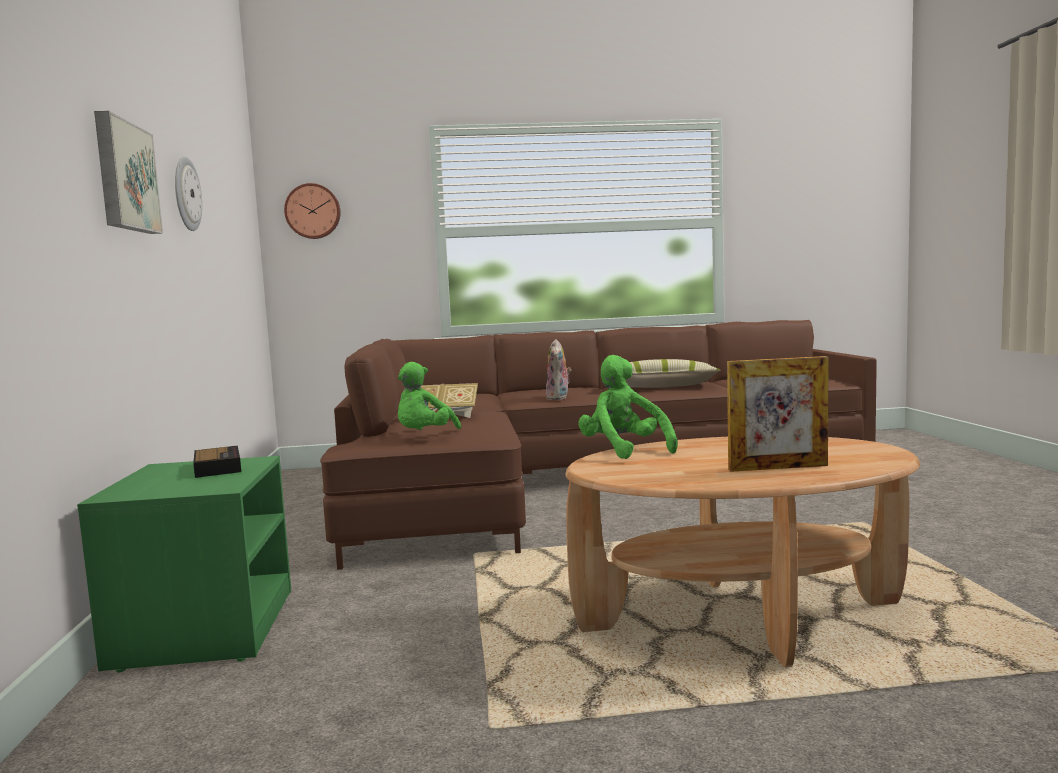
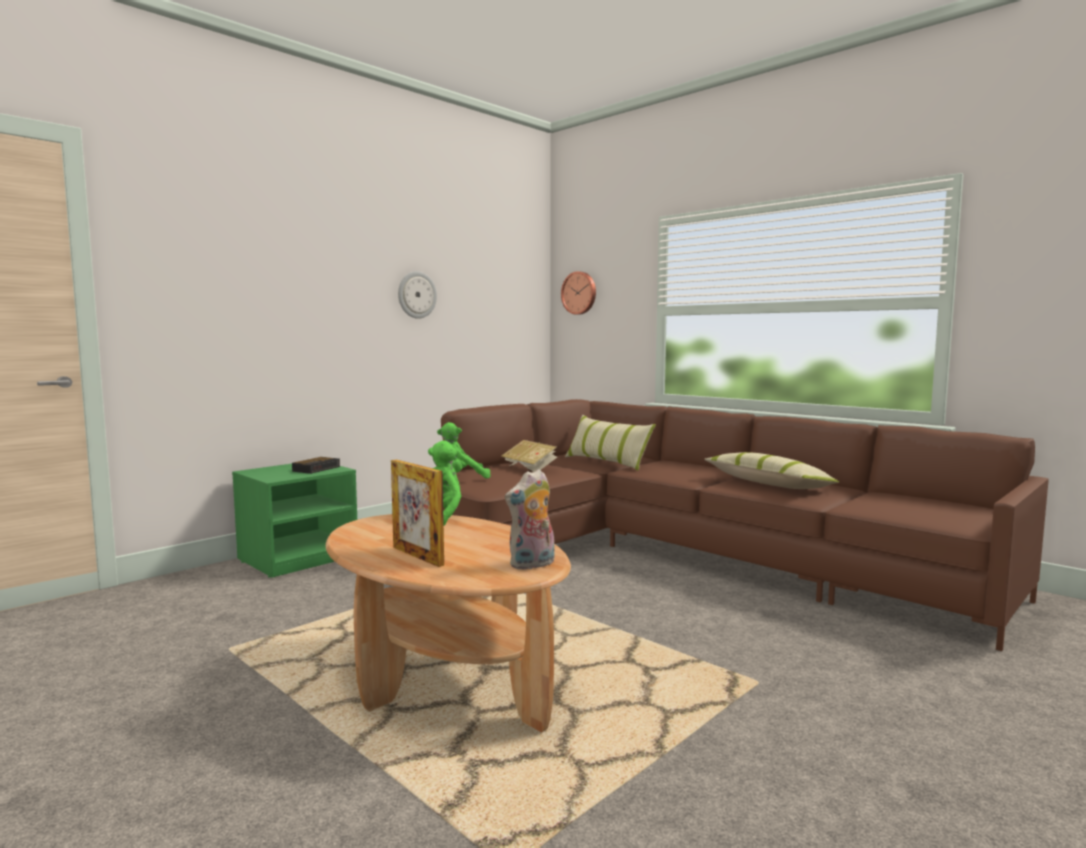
camera: 50 degrees right, 0 degrees up
picture [94,111,163,234] -> none
plush toy [546,339,571,400] -> plush toy moved to [505,469,555,570]
none -> pillow [565,415,656,471]

